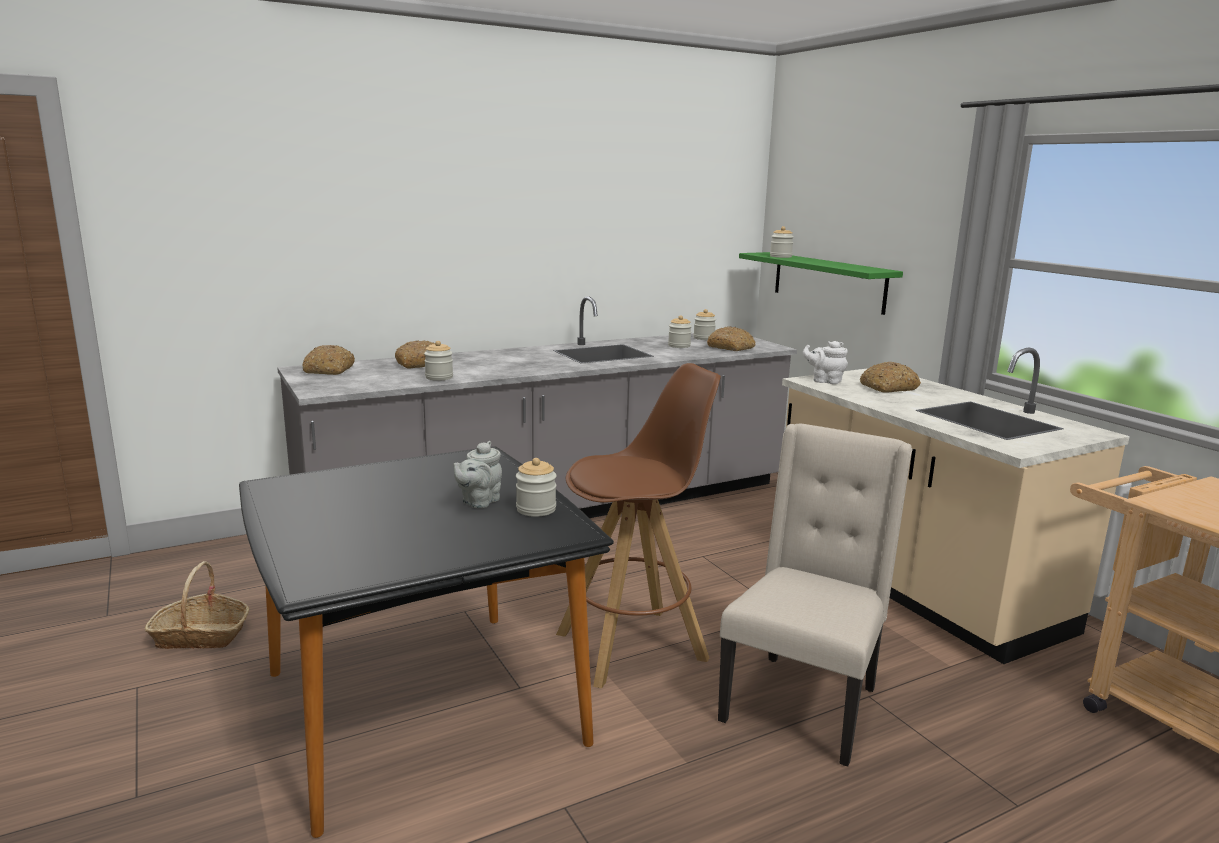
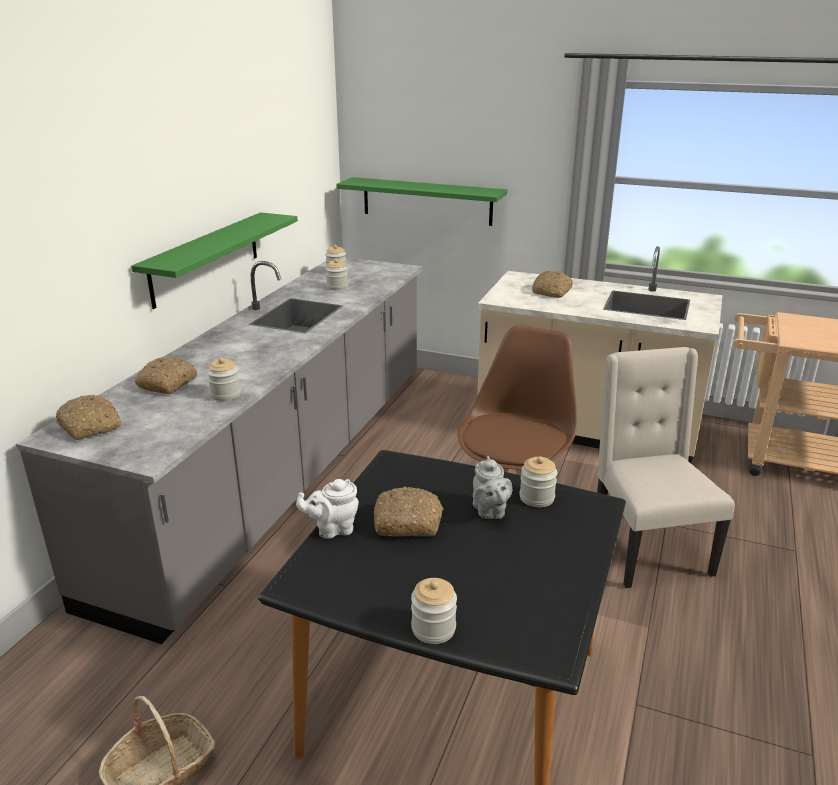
camera: 40 degrees left, 10 degrees up
bread [707,326,756,351] -> bread moved to [374,487,443,536]
jar [770,226,794,258] -> jar moved to [411,578,457,644]
white teapot [803,341,848,384] -> white teapot moved to [296,479,359,539]
none -> green shelf [131,212,298,309]

